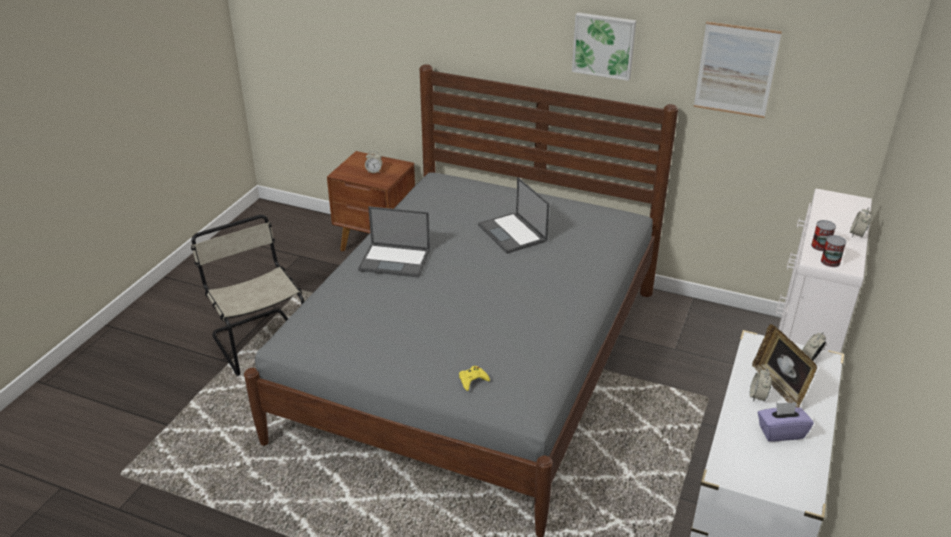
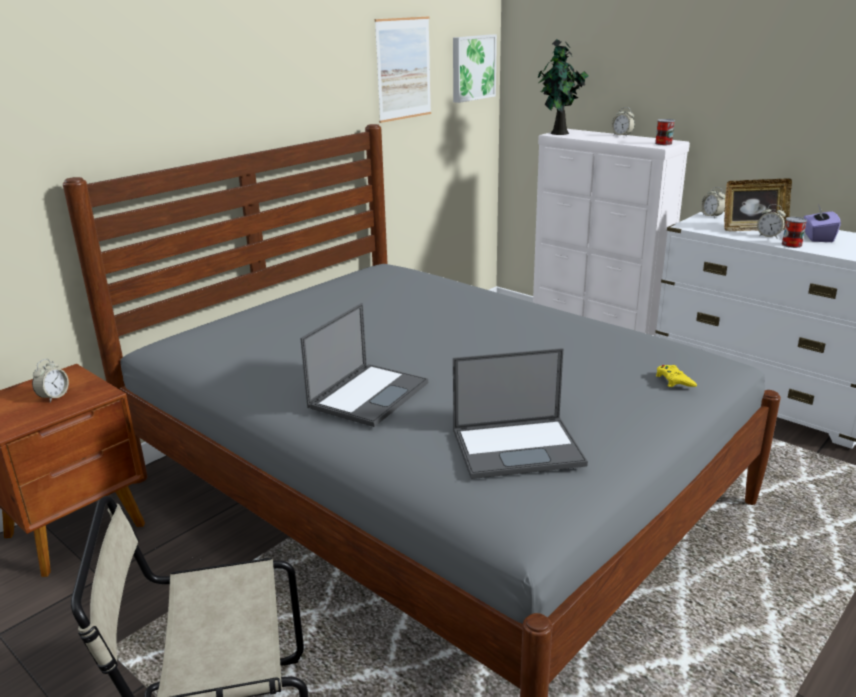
camera: 70 degrees left, 10 degrees down
laptop [478,177,549,254] -> laptop moved to [453,348,588,479]
picture [572,13,637,81] -> picture moved to [453,34,497,103]
can [811,220,836,251] -> can moved to [782,217,807,248]
none -> potted plant [537,39,588,135]

